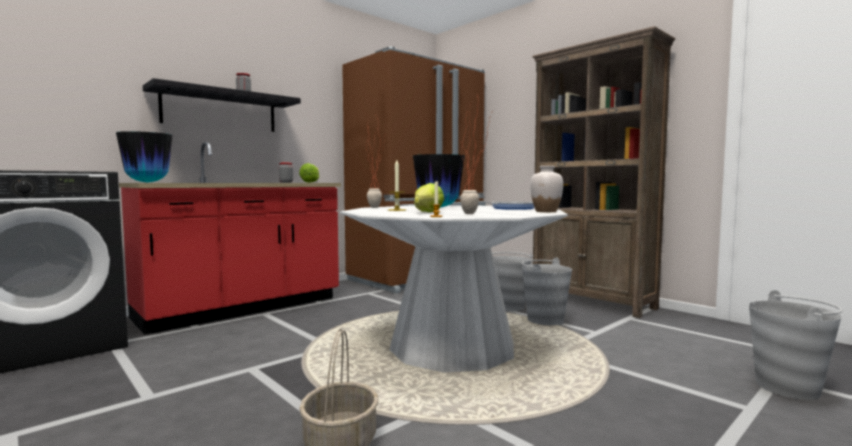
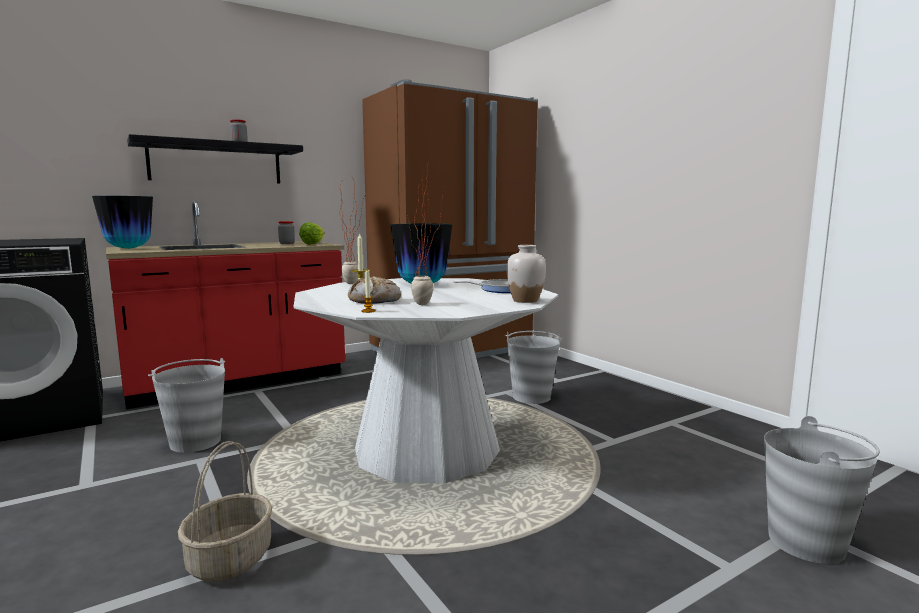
camera: 10 degrees right, 5 degrees up
lettuce [414,183,444,212] -> bread [348,276,401,304]
grey bucket [522,257,572,325] -> grey bucket moved to [148,358,225,453]
brown bookcase [532,26,675,318] -> none

